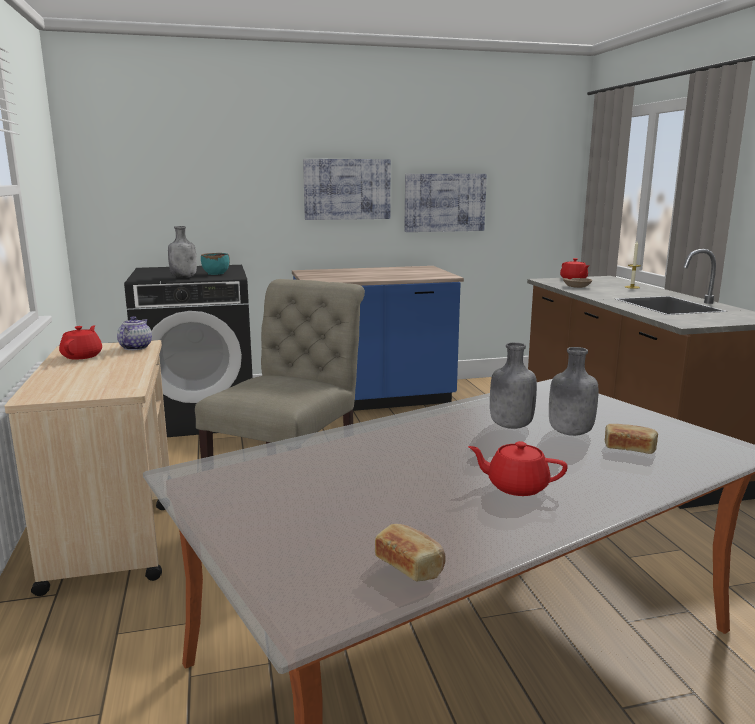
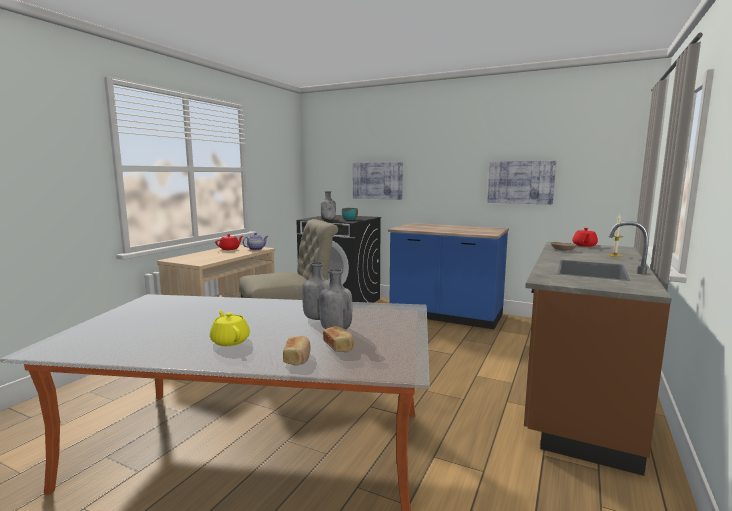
camera: 40 degrees right, 5 degrees down
picture [303,159,391,220] -> picture moved to [353,162,403,200]
bread [375,524,446,581] -> bread moved to [283,336,311,366]
red teapot [468,441,568,496] -> yellow teapot [210,311,250,346]

